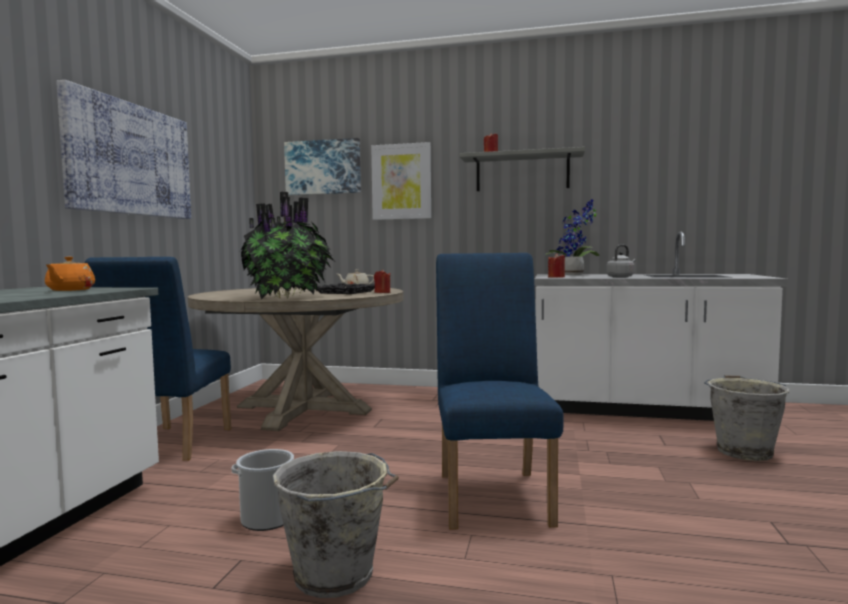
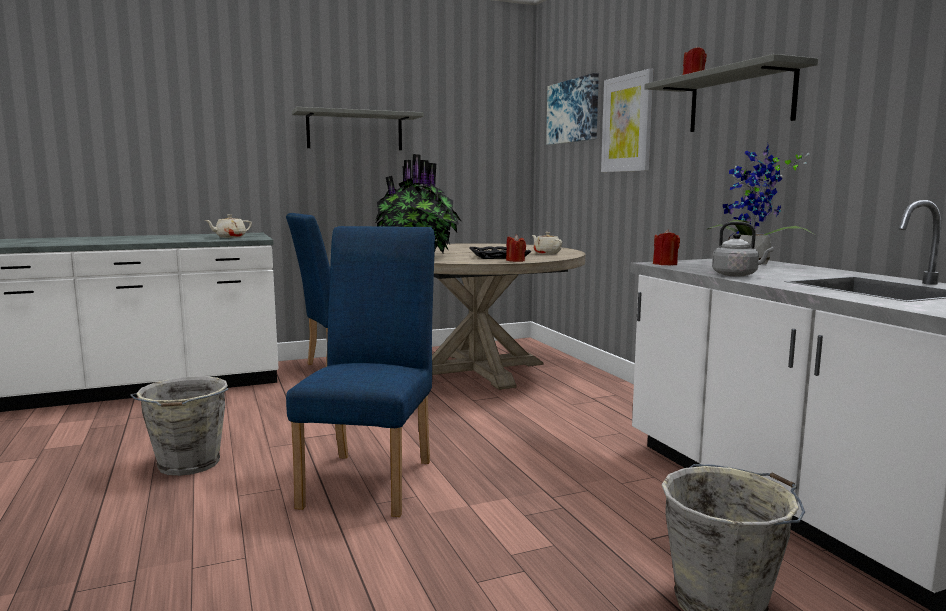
camera: 55 degrees right, 5 degrees up
orange teapot [45,257,95,291] -> beige teapot [205,214,252,238]
picture [56,80,191,219] -> grey shelf [292,107,424,150]
bucket [232,449,294,531] -> none
blue chair [436,253,564,530] -> blue chair turned 45 degrees counterclockwise [286,226,435,517]

